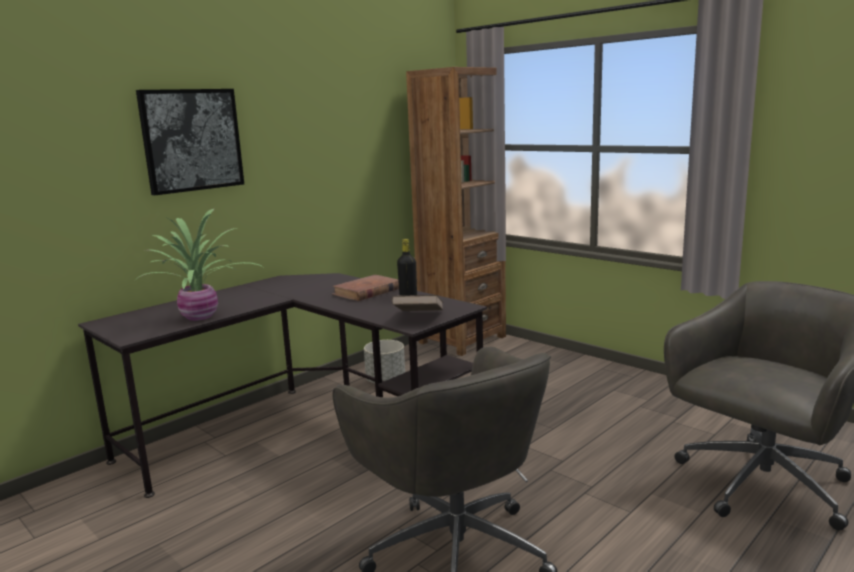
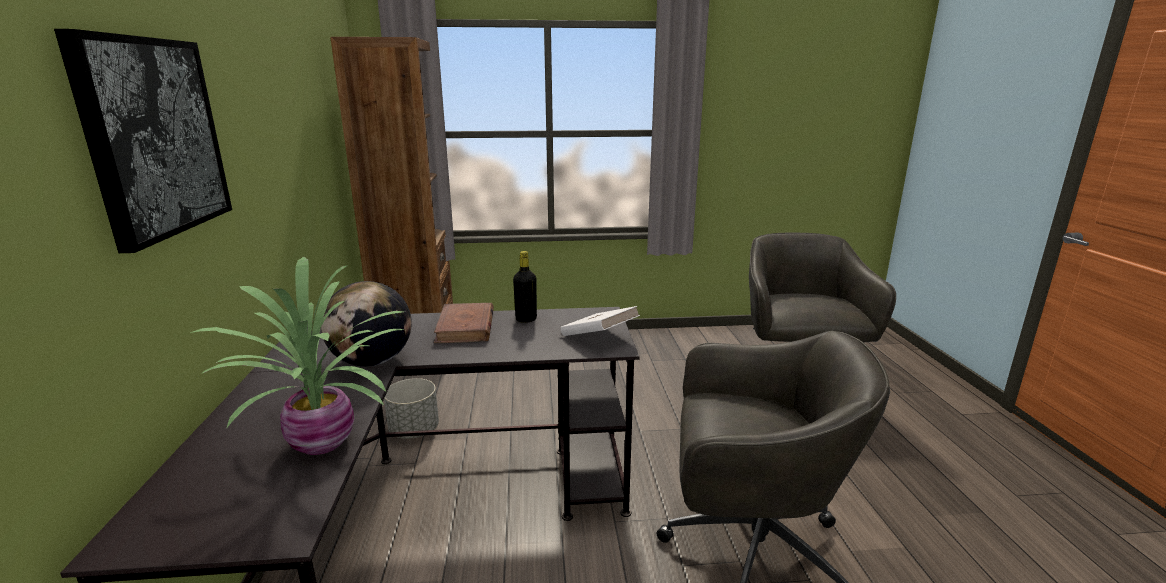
camera: 50 degrees left, 5 degrees up
brown book [392,295,443,311] -> white book [561,306,640,336]
none -> globe [321,281,412,366]

